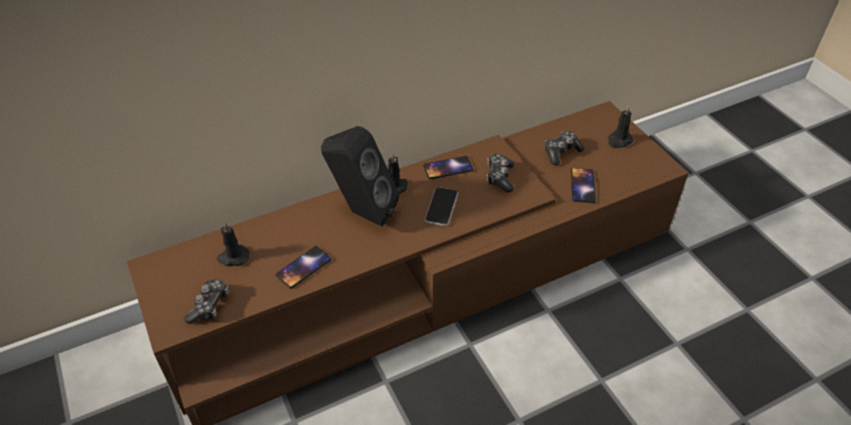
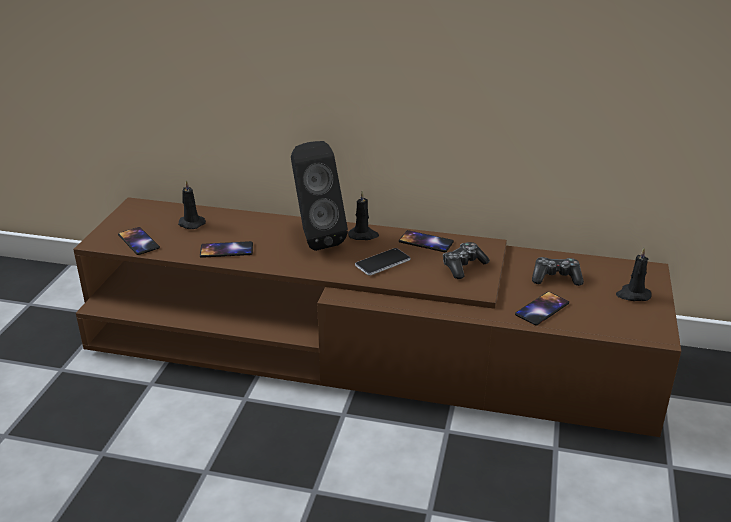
camera: 40 degrees right, 15 degrees down
game controller [184,279,229,324] -> phone [118,227,160,255]

